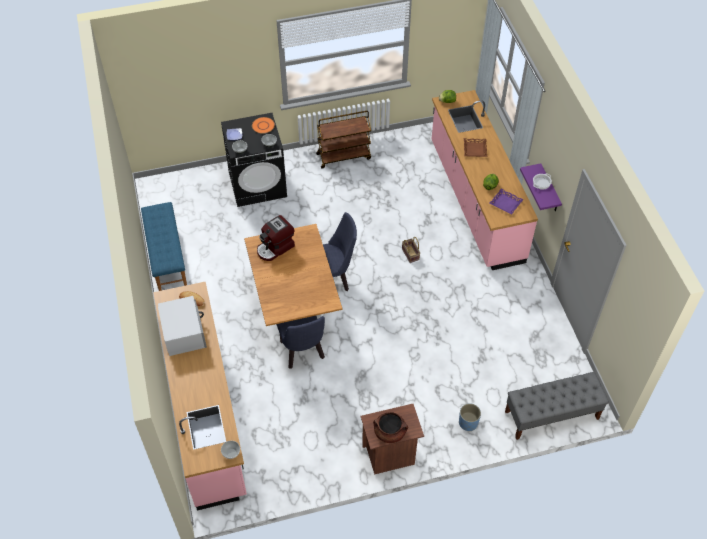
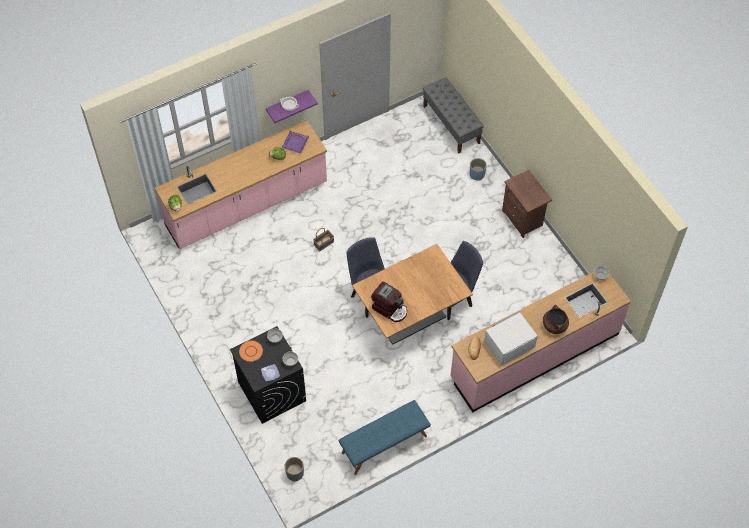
camera: 105 degrees left, 5 degrees up
brown cart [316,111,371,169] -> none
brown cooking pot [373,412,408,443] -> brown cooking pot moved to [543,305,569,334]
brown tray [464,138,487,157] -> none
none -> grey planter [285,457,304,481]

